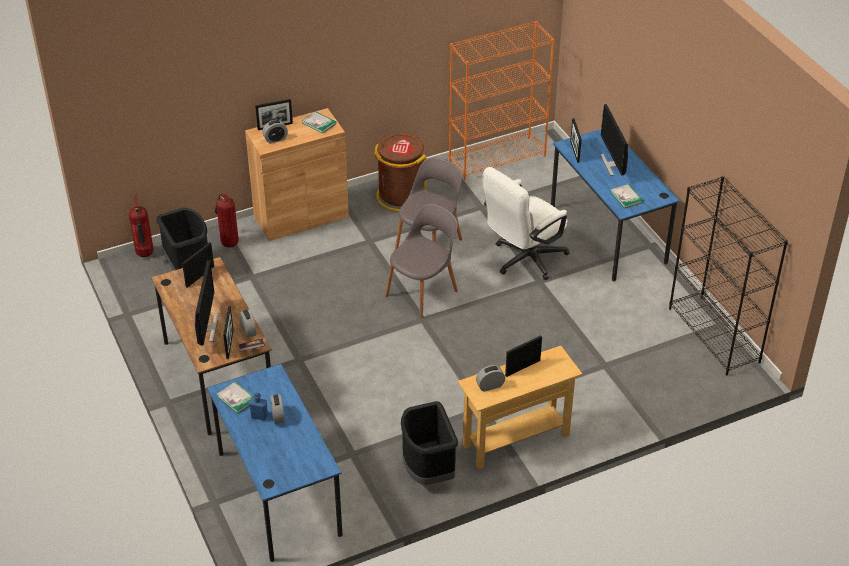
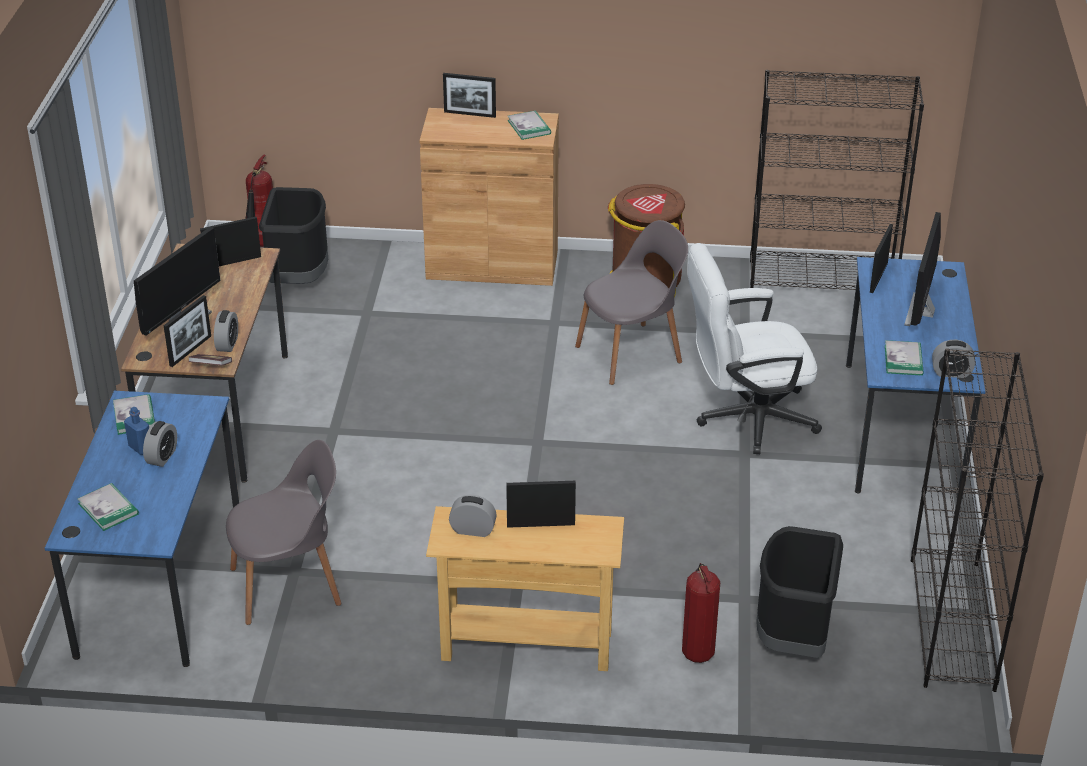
camera: 30 degrees right, 5 degrees down
fire extinguisher [215,194,239,247] -> fire extinguisher moved to [682,563,720,663]
alarm clock [262,120,288,144] -> alarm clock moved to [932,340,975,378]
grey chair [385,204,458,318] -> grey chair moved to [226,440,341,625]
black trash can [401,401,458,485] -> black trash can moved to [756,526,843,658]
orange bookcase [449,21,554,180] -> black bookcase [750,70,924,290]
none -> book [77,483,139,531]

